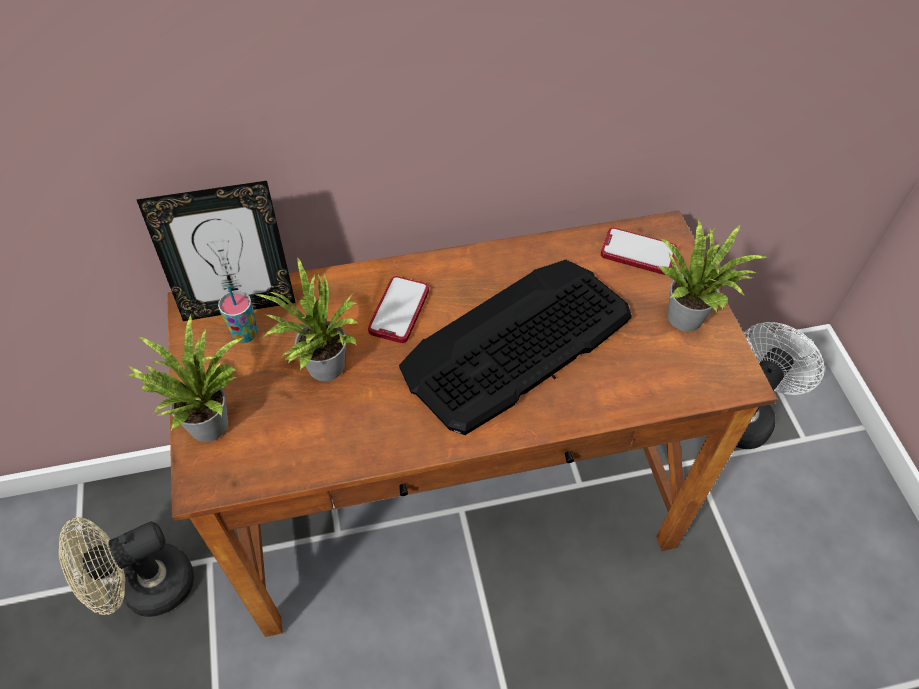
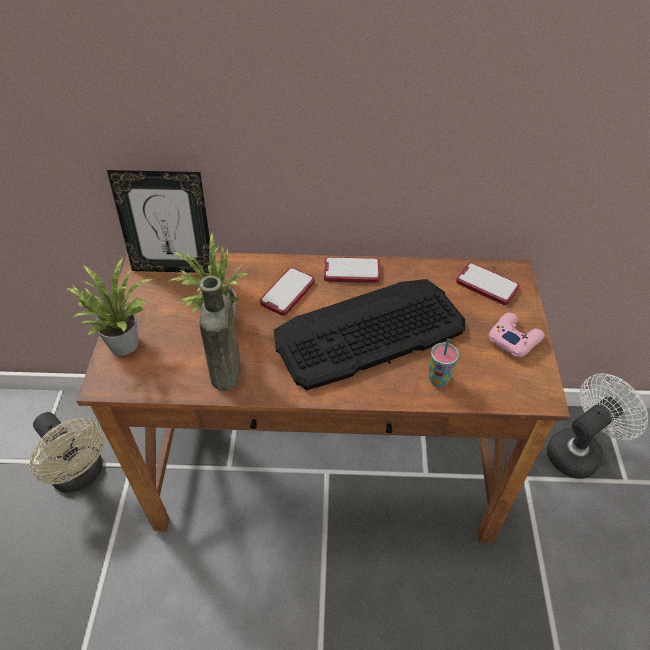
camera: 15 degrees right, 5 degrees down
beige fan [59,517,194,617] -> beige fan turned 120 degrees counterclockwise [30,412,105,493]
cup [218,285,258,343] -> cup moved to [428,338,459,387]
potted plant [659,219,766,332] -> pink game controller [489,313,545,357]
none -> brown bottle [199,275,240,391]
none -> phone [324,257,380,283]

